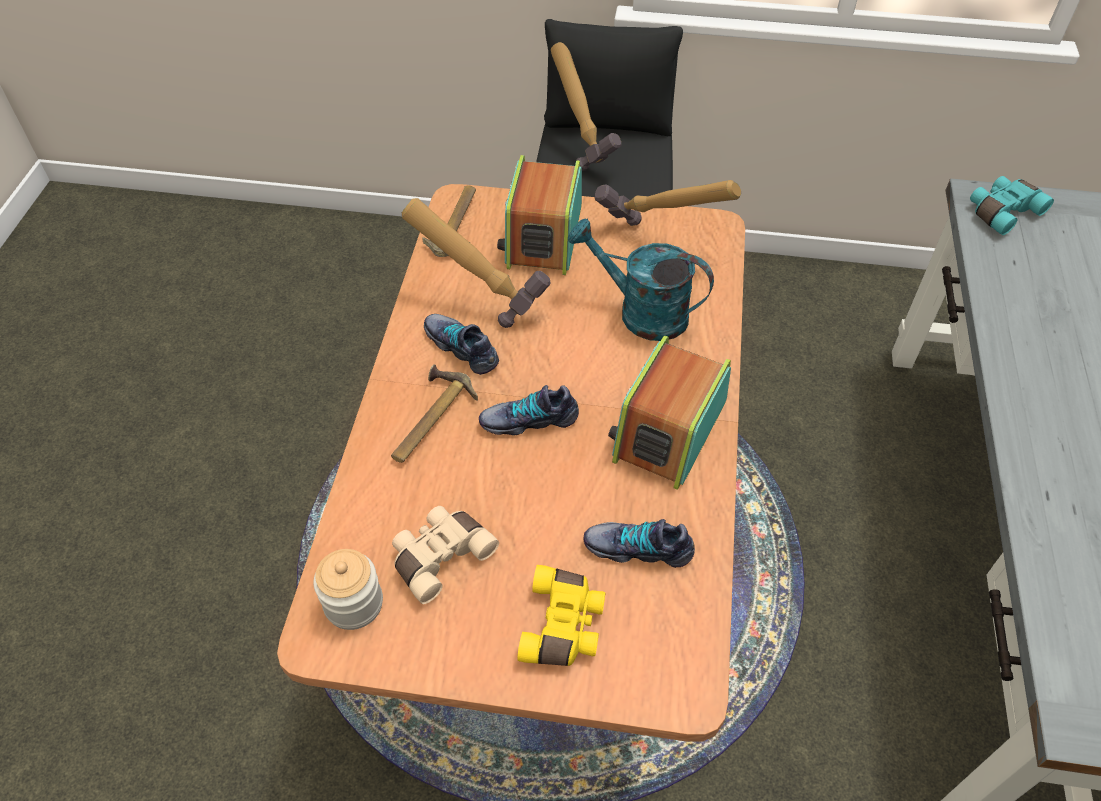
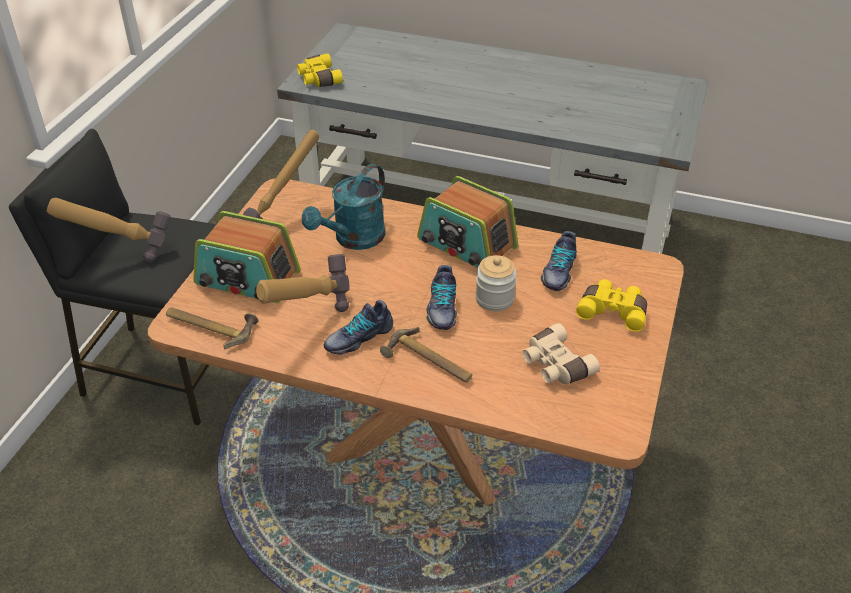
camera: 80 degrees left, 10 degrees down
jar [313,549,383,630] -> jar moved to [475,255,517,311]
turquoise binoculars [970,176,1054,235] -> yellow binoculars [297,54,343,87]

